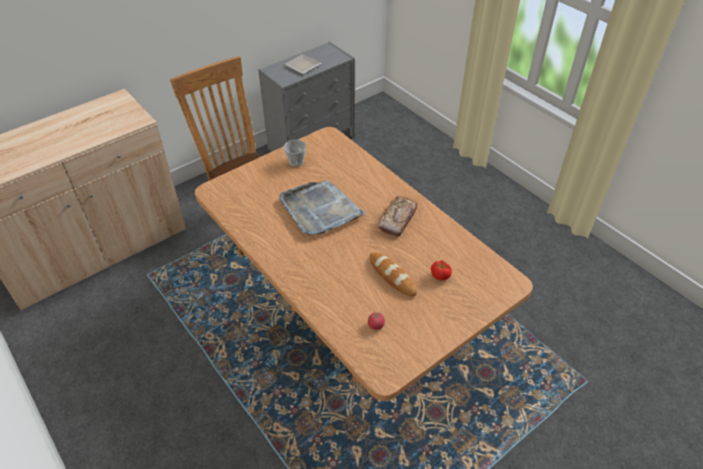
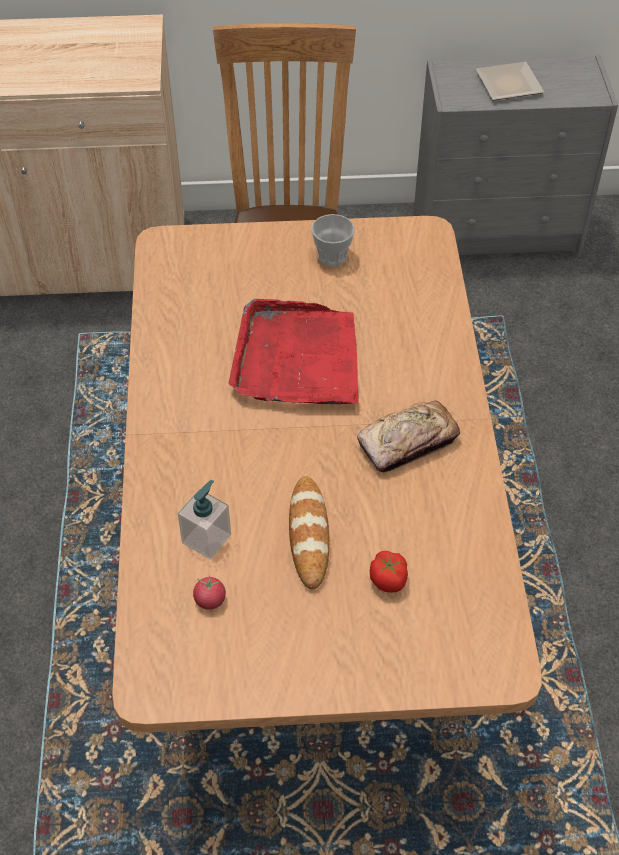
camera: 35 degrees right, 5 degrees up
grey tray [279,180,366,235] -> red tray [229,299,359,404]
none -> soap dispenser [177,480,231,559]

